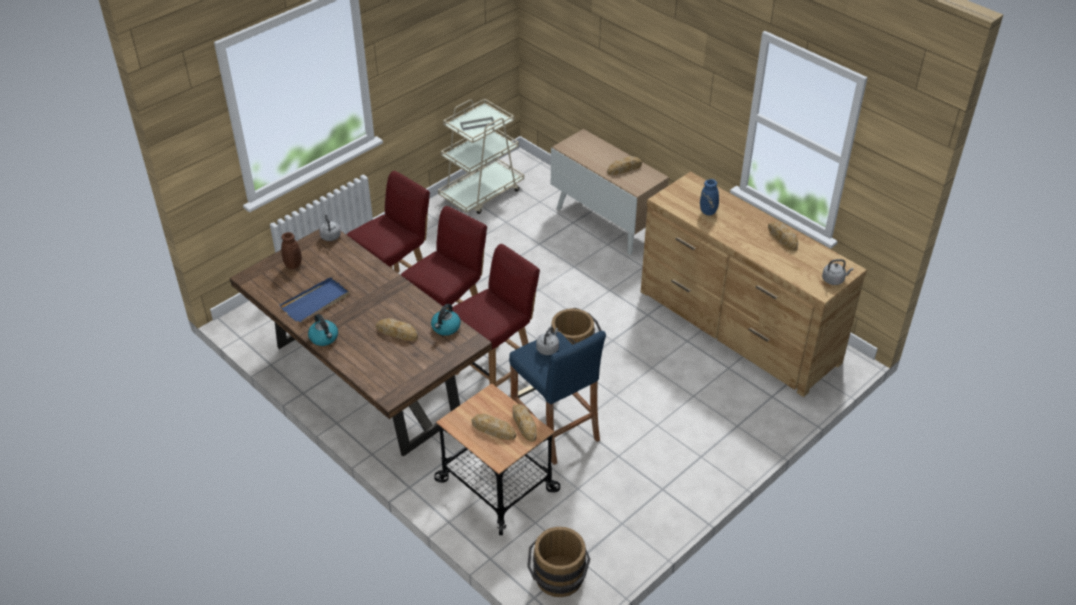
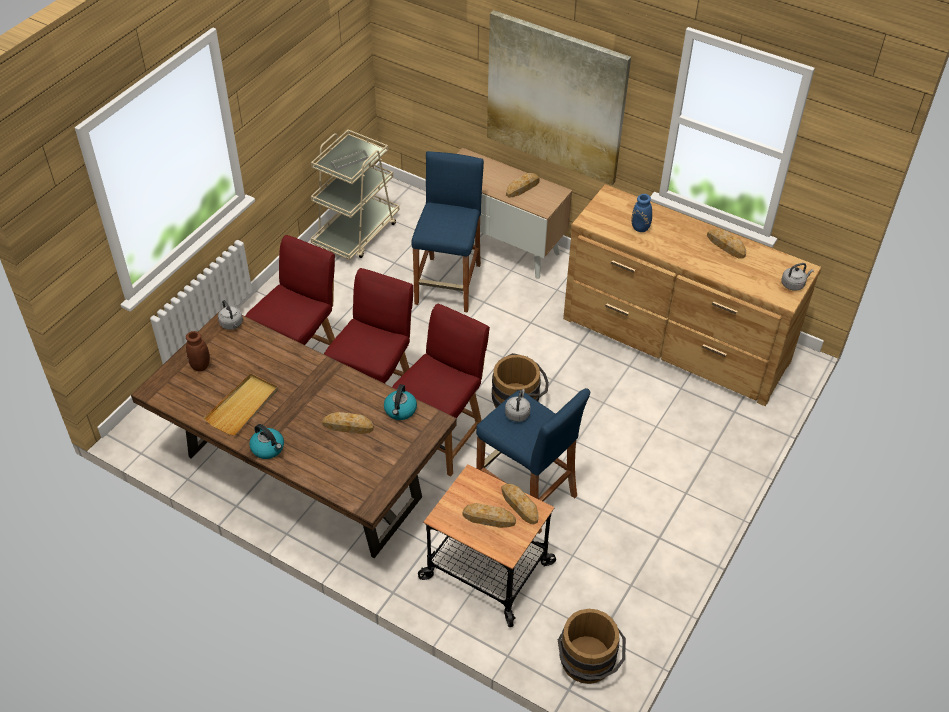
camera: 15 degrees left, 5 degrees up
blue tray [279,277,349,323] -> beige tray [204,373,278,436]
none -> blue stool [411,151,484,312]
none -> picture [487,10,631,185]

